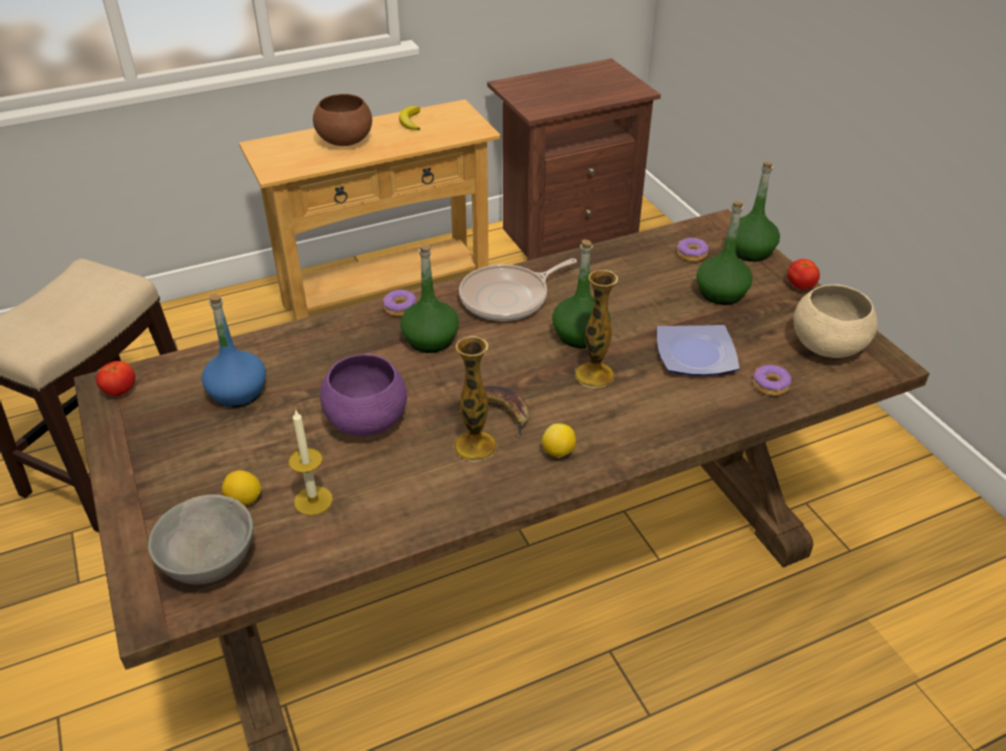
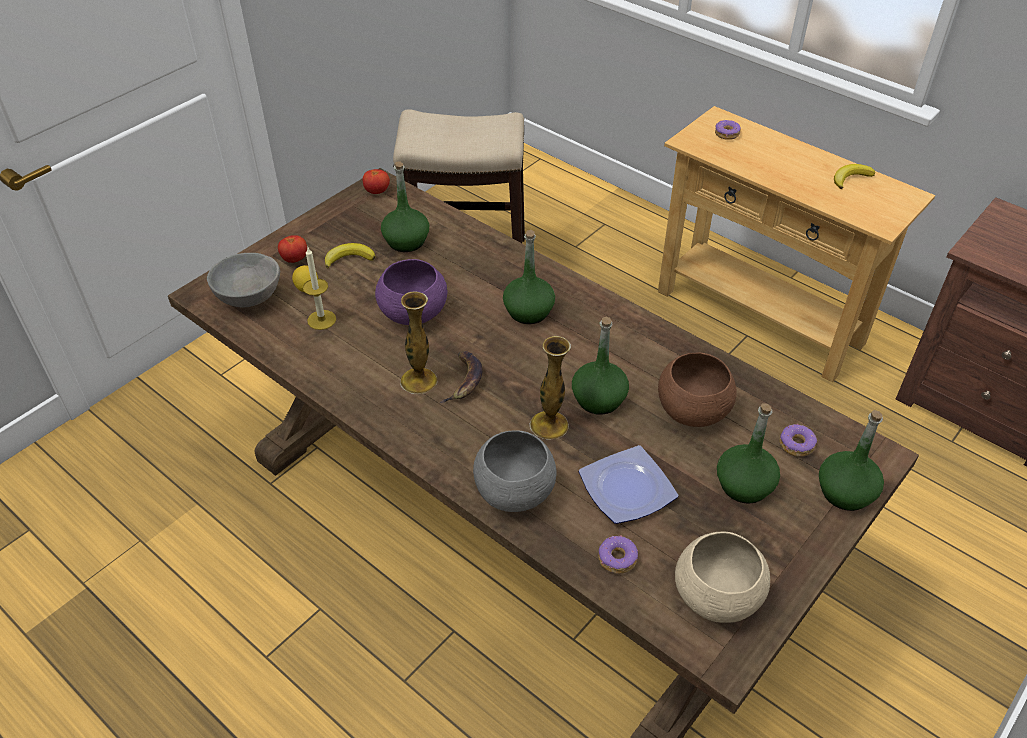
camera: 65 degrees right, 5 degrees up
blue bottle [202,295,266,408] -> green bottle [381,161,429,252]
brown bowl [313,94,372,146] -> brown bowl moved to [658,353,737,427]
donut [383,290,416,316] -> donut moved to [715,120,741,140]
frying pan [459,258,577,321] -> none
lemon [542,423,576,458] -> none
tomato [787,259,820,290] -> tomato moved to [278,235,307,263]
none -> banana [325,243,376,268]
none -> grey bowl [473,430,556,512]

